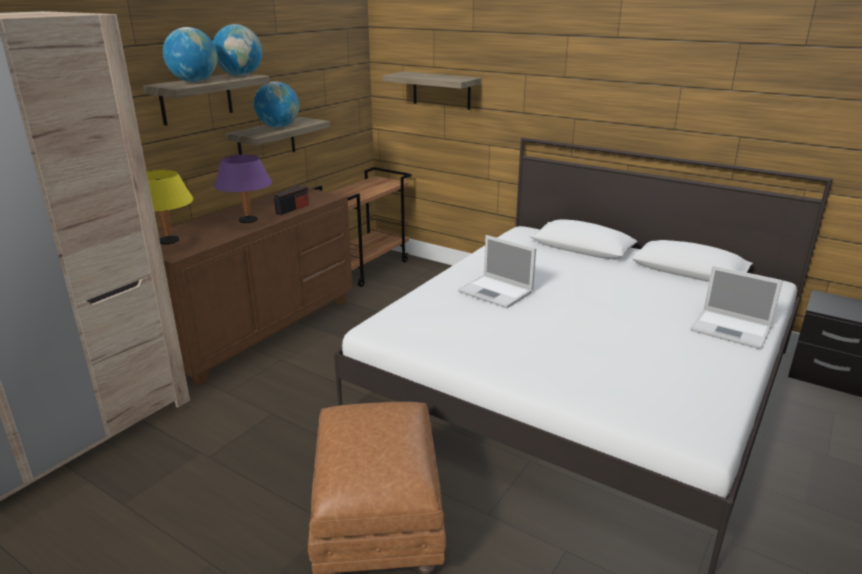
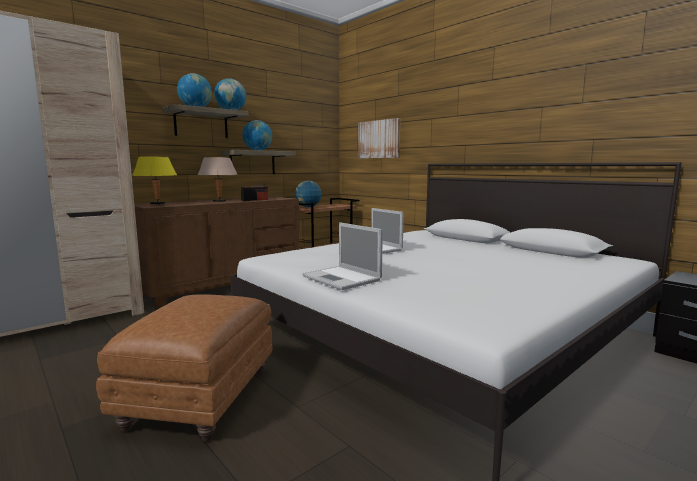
camera: 15 degrees right, 15 degrees down
purple table lamp [214,155,272,223] -> beige table lamp [198,157,238,202]
shelf [383,71,481,110] -> picture [358,118,400,158]
laptop [691,266,783,349] -> laptop moved to [302,222,383,290]
none -> globe [295,180,322,208]

